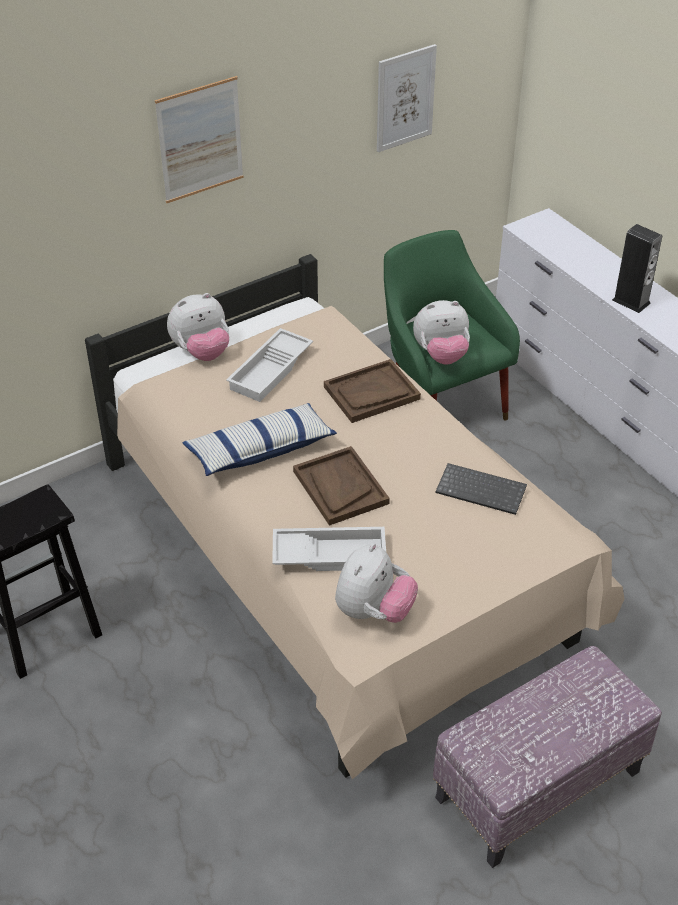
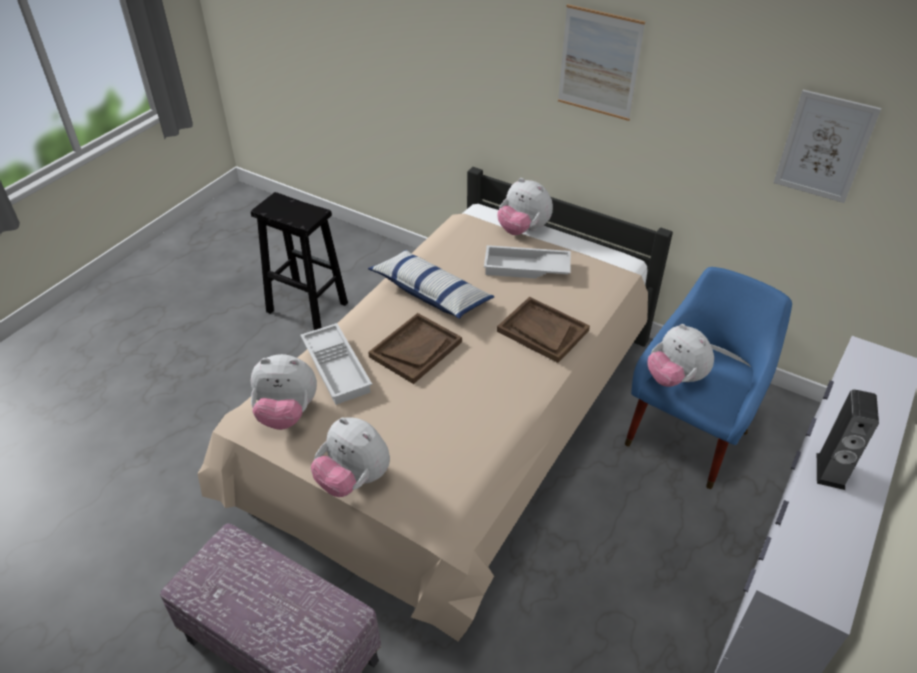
camera: 65 degrees right, 0 degrees up
green armchair [384,230,520,420] -> blue armchair [625,267,792,489]
keyboard [436,463,527,515] -> none
none -> plush toy [311,417,390,497]

